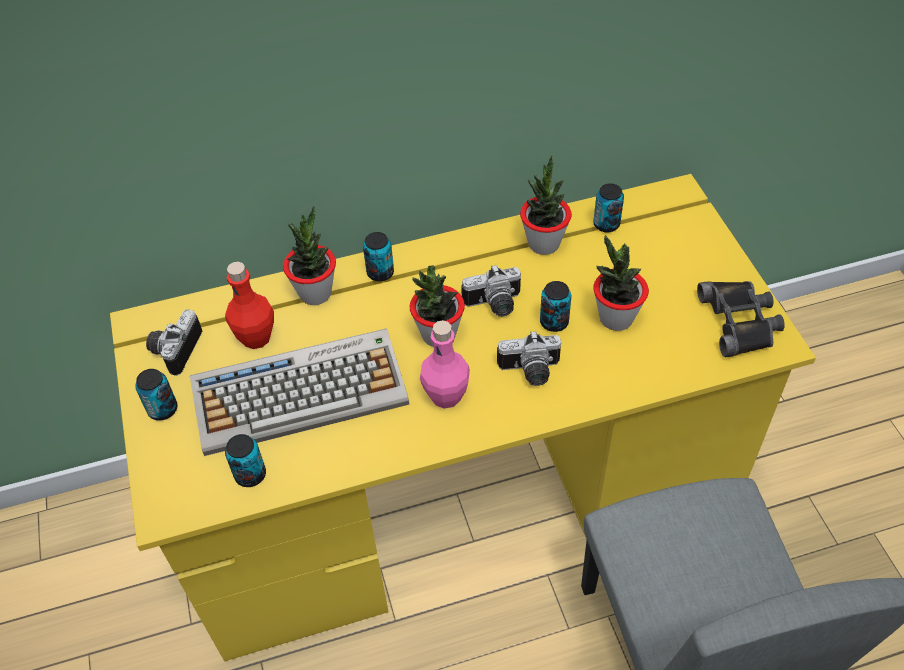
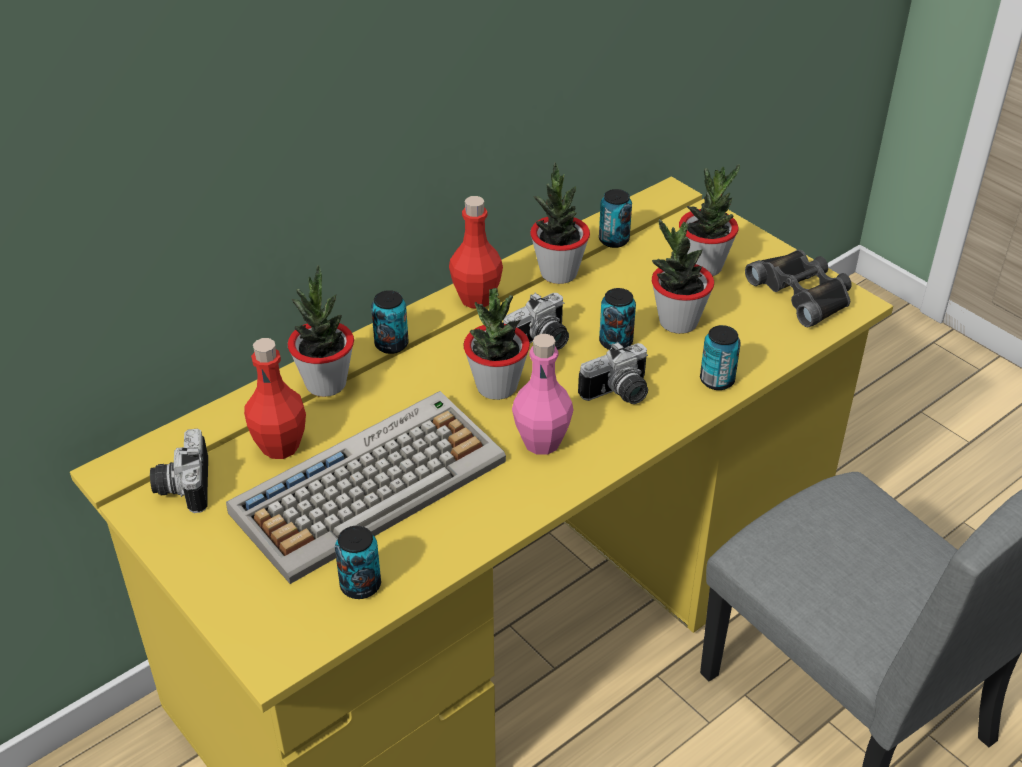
camera: 25 degrees left, 10 degrees down
can [135,369,178,421] -> can moved to [700,325,741,390]
none -> red bottle [449,196,503,308]
none -> potted plant [679,164,740,276]

